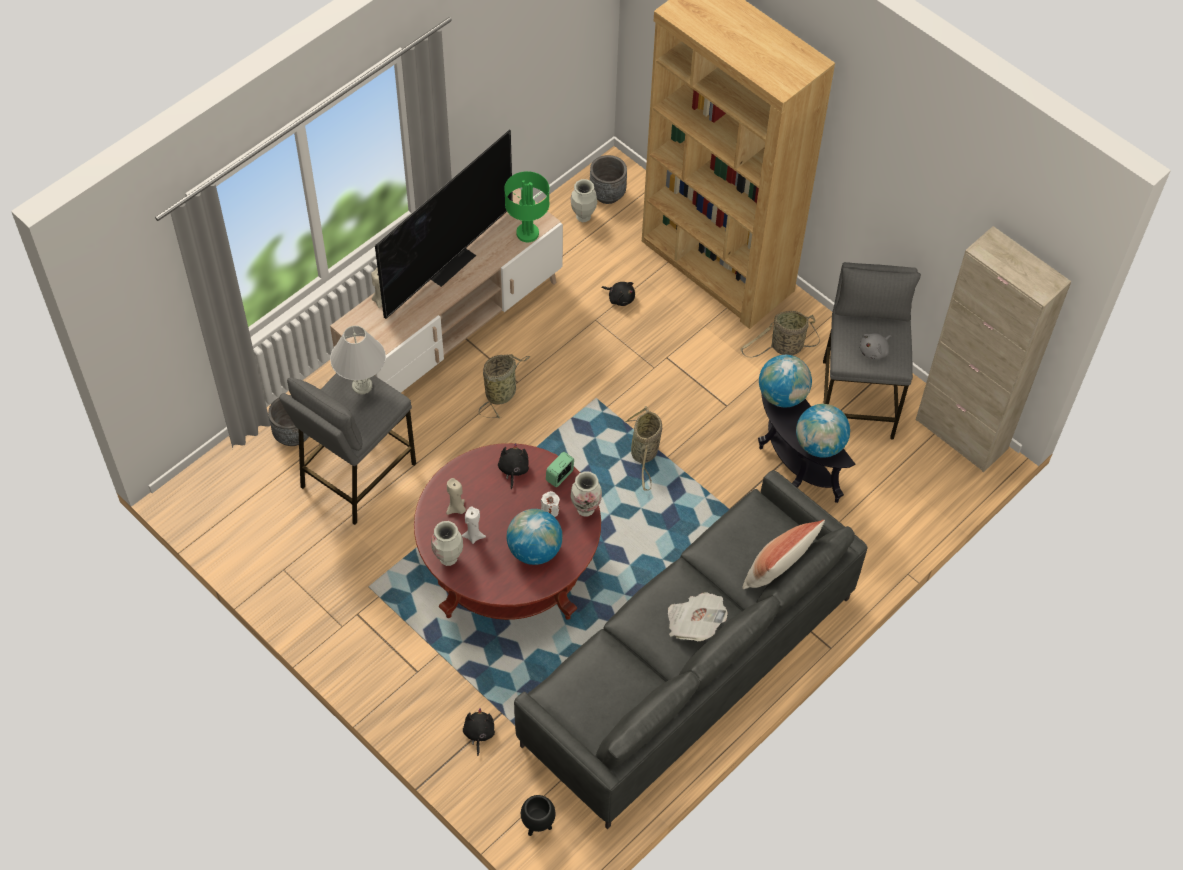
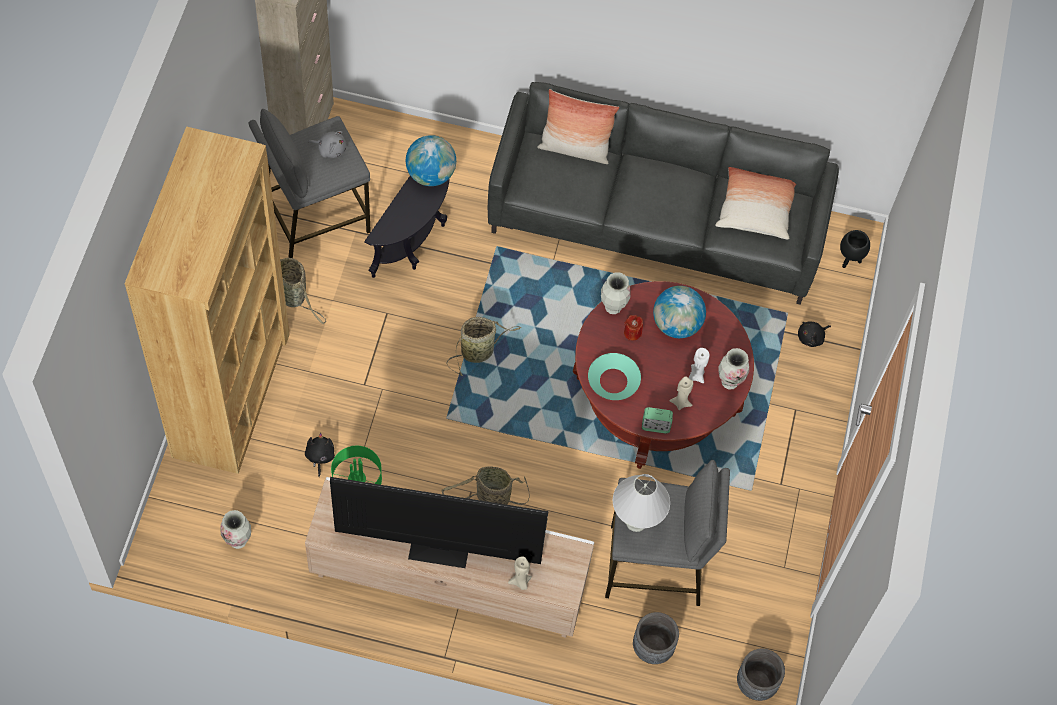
camera: 125 degrees left, 5 degrees up
black plush toy [498,443,529,490] -> turquoise bowl [588,353,641,400]
white candle [541,491,560,517] -> red candle [624,315,643,341]
alarm clock [546,452,574,487] -> alarm clock moved to [642,407,673,433]
grey planter [590,155,627,204] -> grey planter moved to [737,649,785,701]
newspaper [668,592,728,641] -> none
globe [759,355,812,407] -> none
none -> pillow [715,167,796,240]

